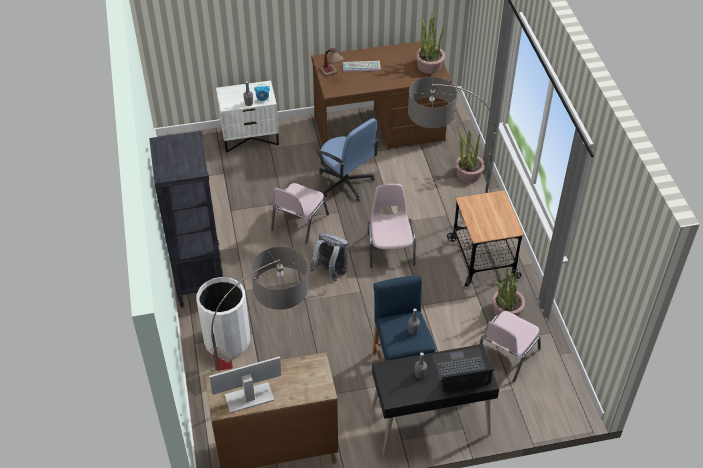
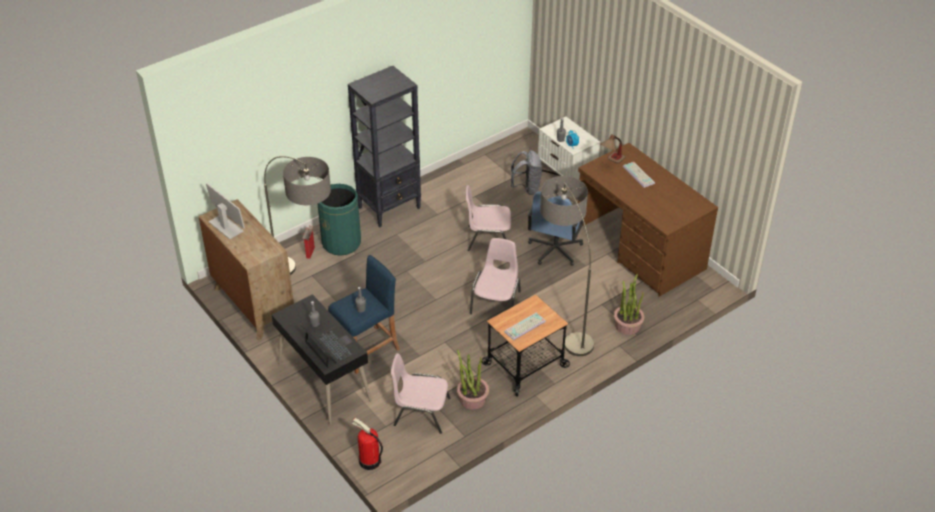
camera: 65 degrees right, 5 degrees down
white trash can [197,277,250,357] -> green trash can [318,184,361,256]
grey backpack [310,233,349,281] -> grey backpack moved to [511,150,542,195]
pink chair [367,184,416,268] -> pink chair turned 45 degrees counterclockwise [470,238,521,314]
potted plant [416,12,445,74] -> none
none -> fire extinguisher [352,418,383,470]
none -> keyboard [504,312,546,341]

